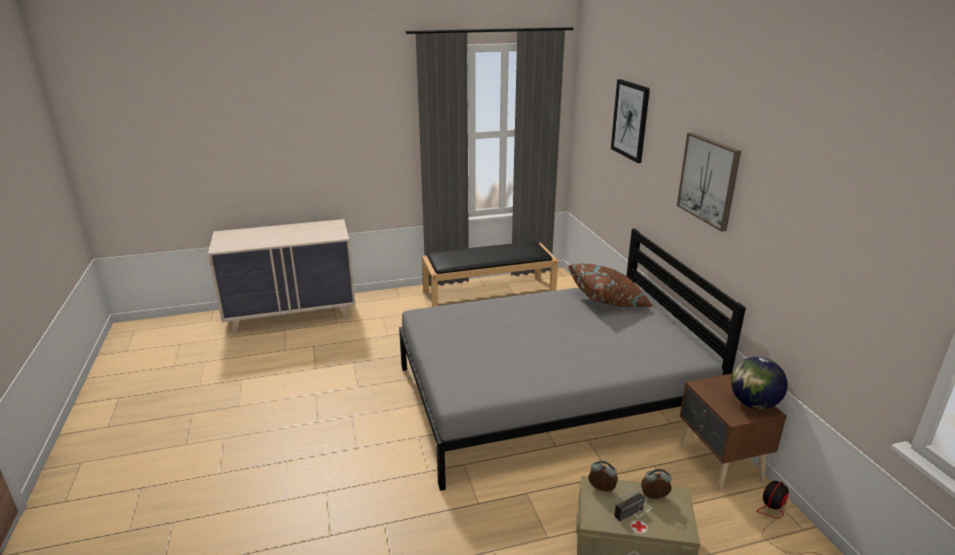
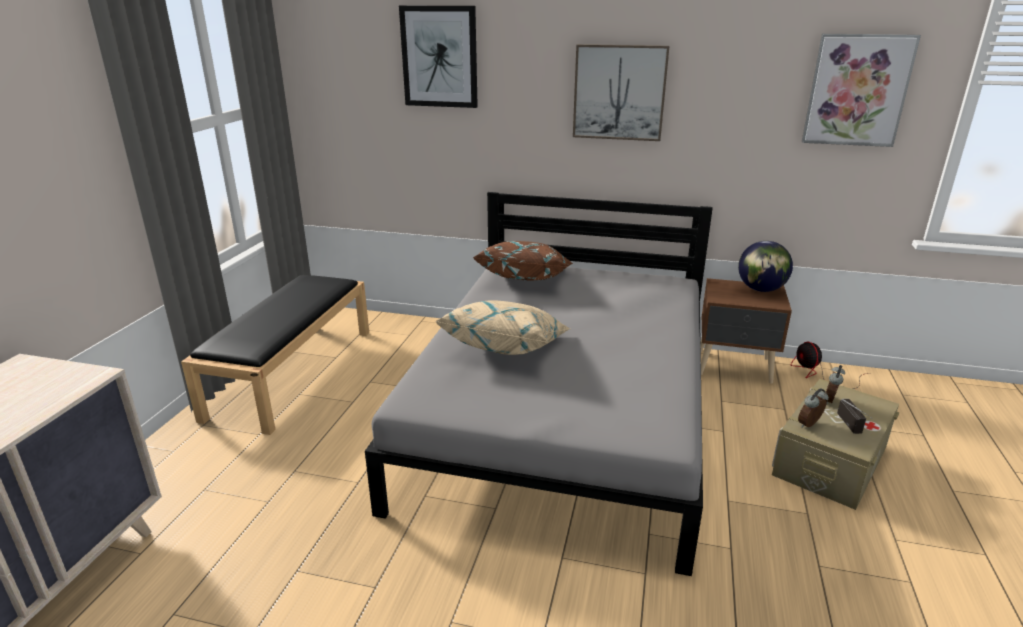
camera: 60 degrees left, 0 degrees up
none -> beige pillow [436,300,570,355]
none -> picture [802,34,921,147]

